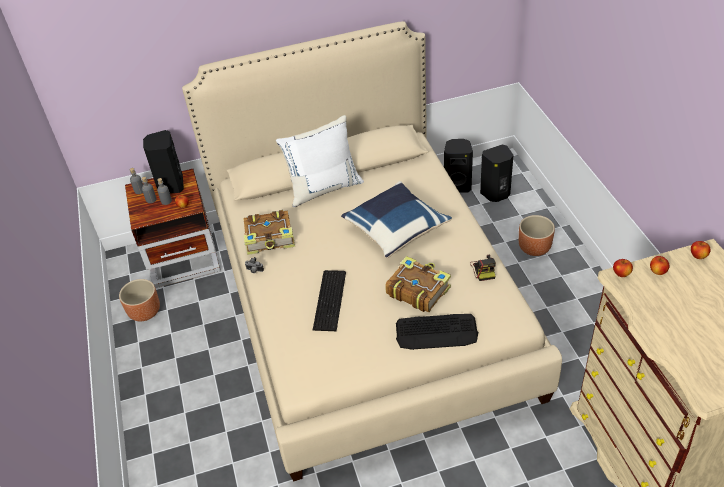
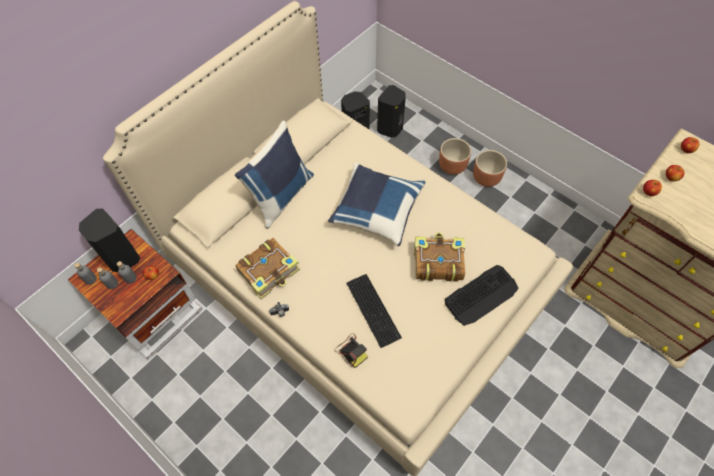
camera: 35 degrees left, 15 degrees up
brown planter [119,279,160,321] -> brown planter moved to [473,150,507,187]
white pillow [276,115,364,207] -> blue pillow [234,121,314,229]
camera [470,255,496,281] -> camera moved to [336,333,368,368]

